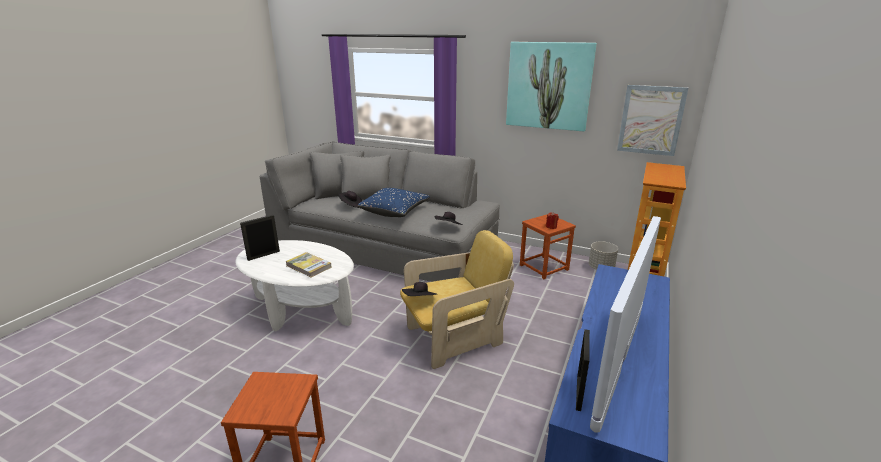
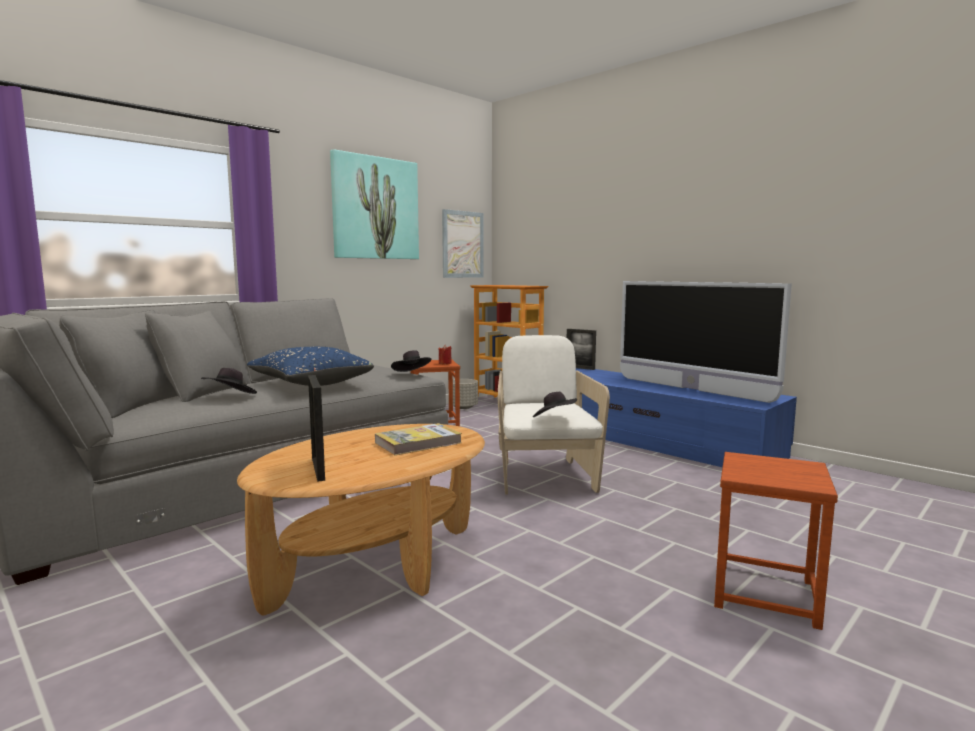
camera: 70 degrees left, 15 degrees down
white coffee table [235,240,354,331] -> brown coffee table [237,424,485,616]
yellow armchair [400,230,514,369] -> white armchair [497,335,610,495]
picture frame [576,329,590,411] -> picture frame moved to [567,329,596,370]

